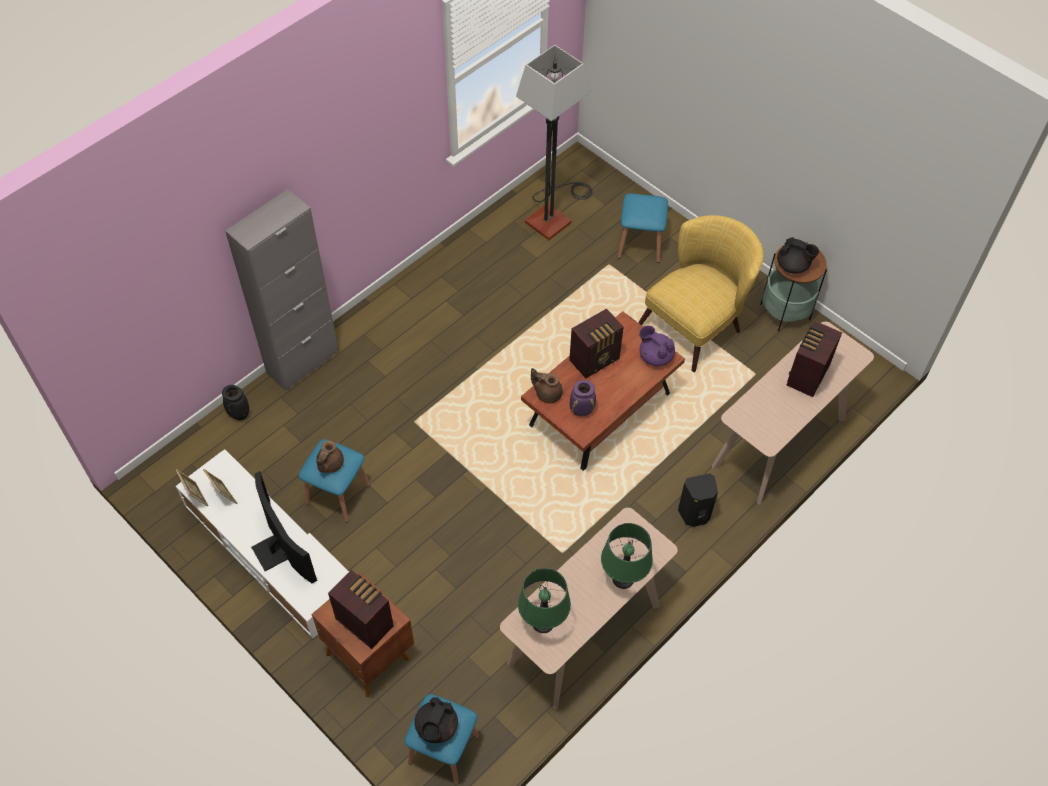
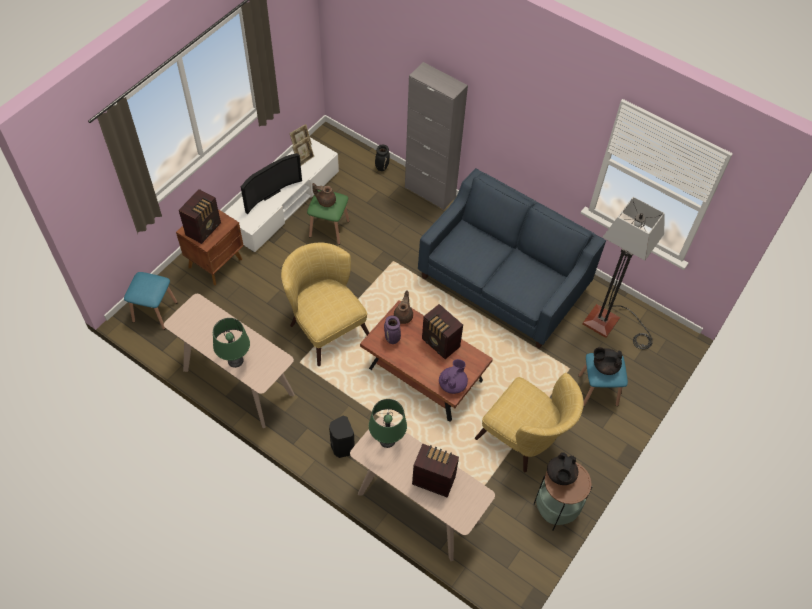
camera: 80 degrees right, 0 degrees up
blue stool [299,439,370,523] -> green stool [307,190,350,245]
black teapot [414,697,458,743] -> black teapot moved to [593,347,622,375]
green table lamp [518,568,571,633] -> green table lamp moved to [369,399,407,448]
none -> yellow armchair [281,242,369,366]
none -> blue sofa [418,168,606,349]

